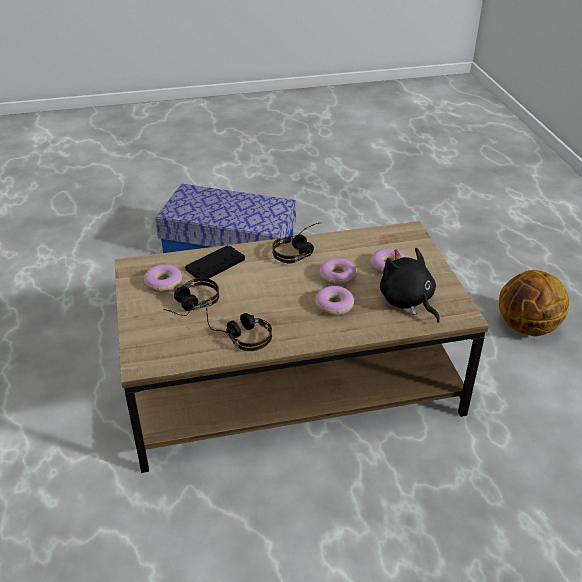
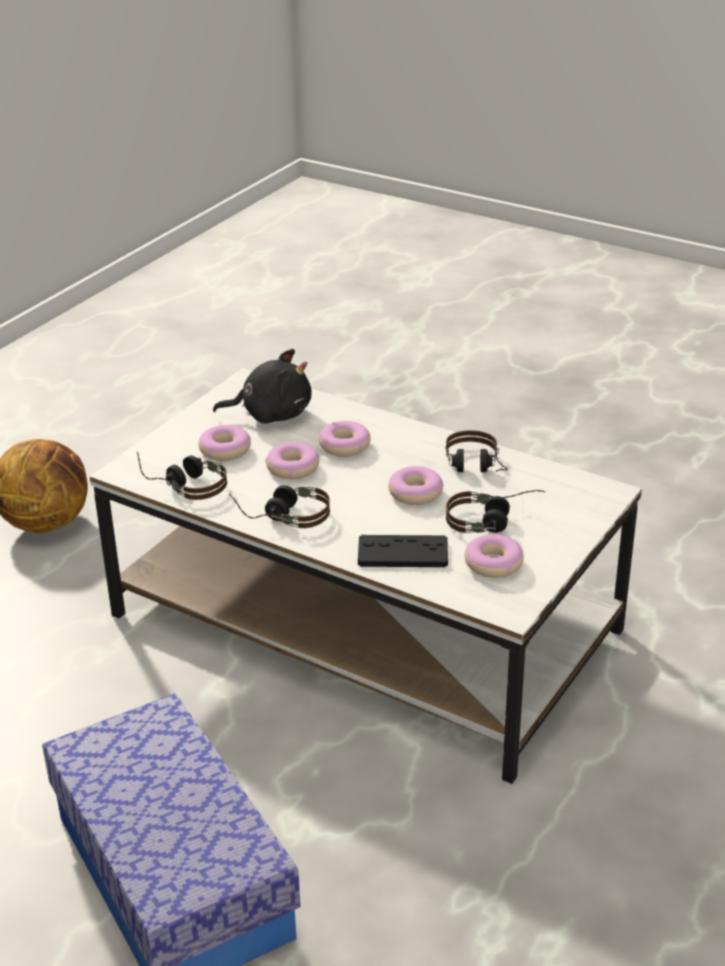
camera: 135 degrees left, 5 degrees down
brown coffee table [114,221,489,473] -> white coffee table [90,368,642,784]
black plush toy [380,248,440,323] -> black plush toy turned 105 degrees counterclockwise [213,349,312,424]
none -> headphones [137,452,227,500]
none -> donut [388,466,444,505]

